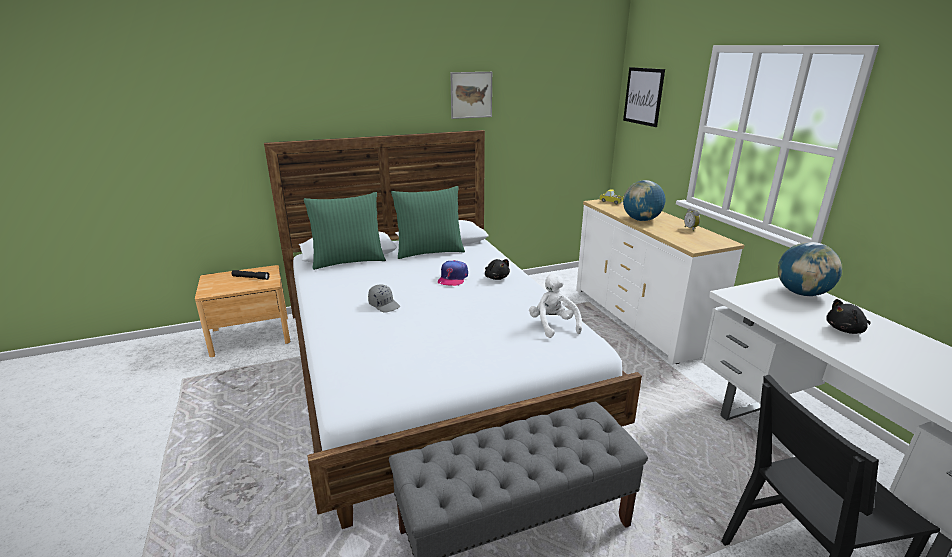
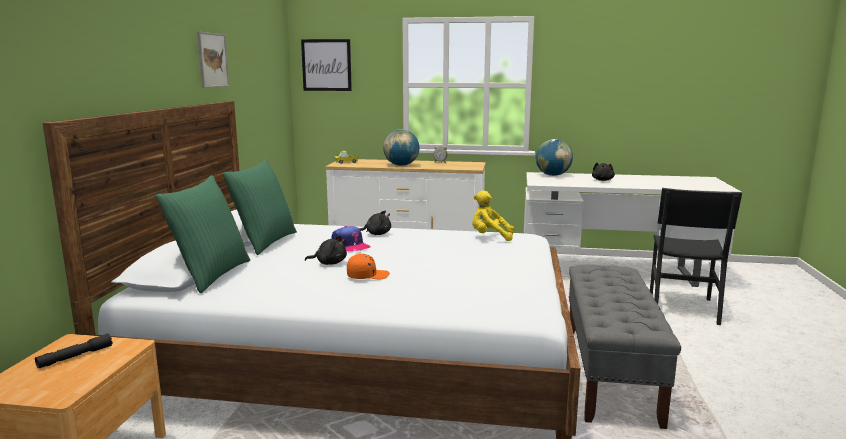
camera: 60 degrees left, 10 degrees down
grey cap [368,284,400,313] -> orange cap [347,254,390,279]
white plush toy [529,273,582,338] -> yellow plush toy [472,190,514,241]
none -> black plush toy [305,235,347,265]

